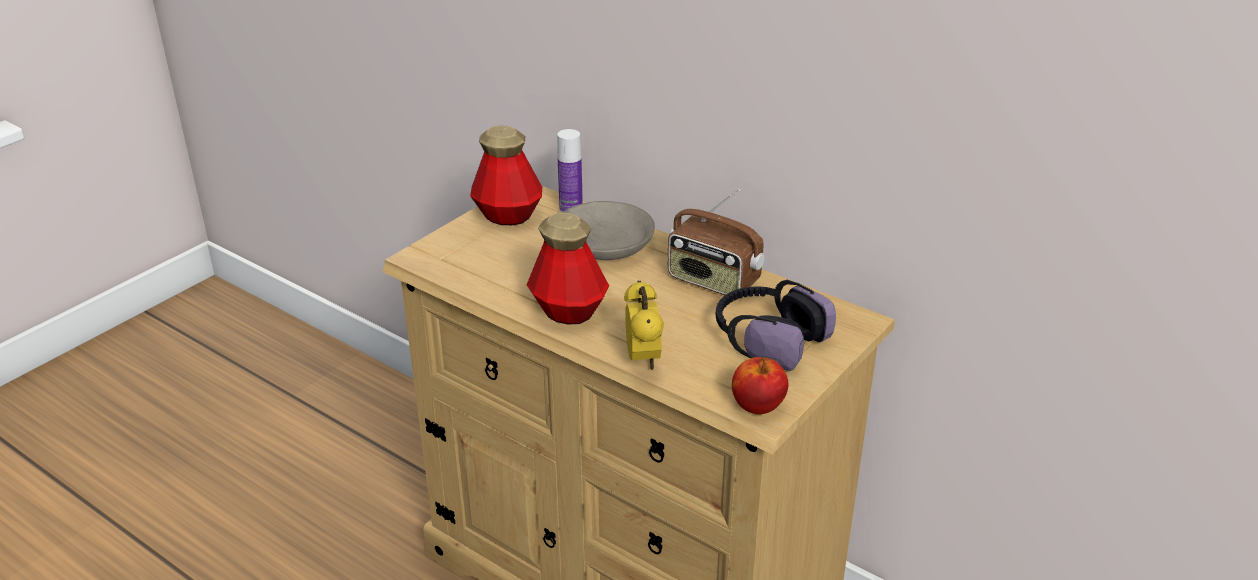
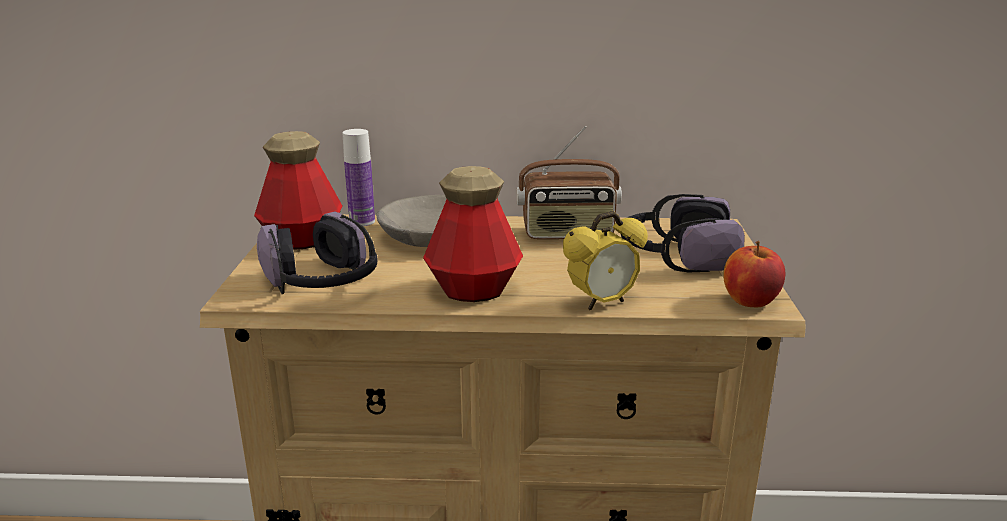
camera: 35 degrees left, 10 degrees down
alarm clock [624,281,664,370] -> alarm clock turned 105 degrees clockwise [563,211,648,310]
none -> headphones [257,211,377,294]

